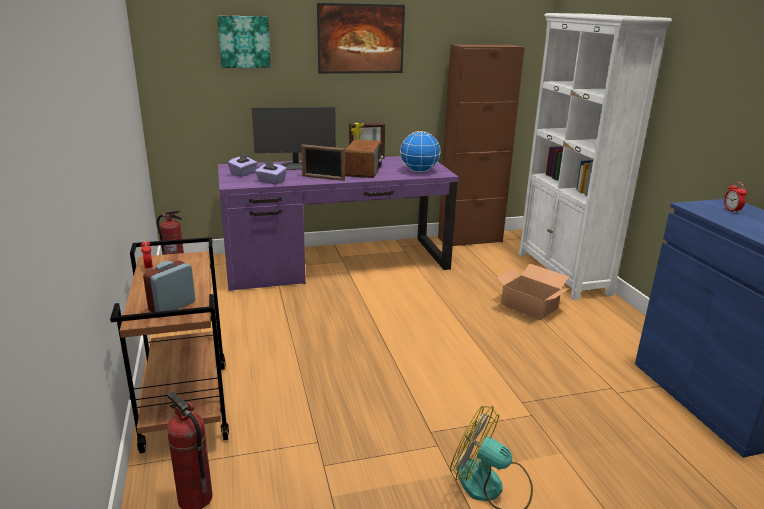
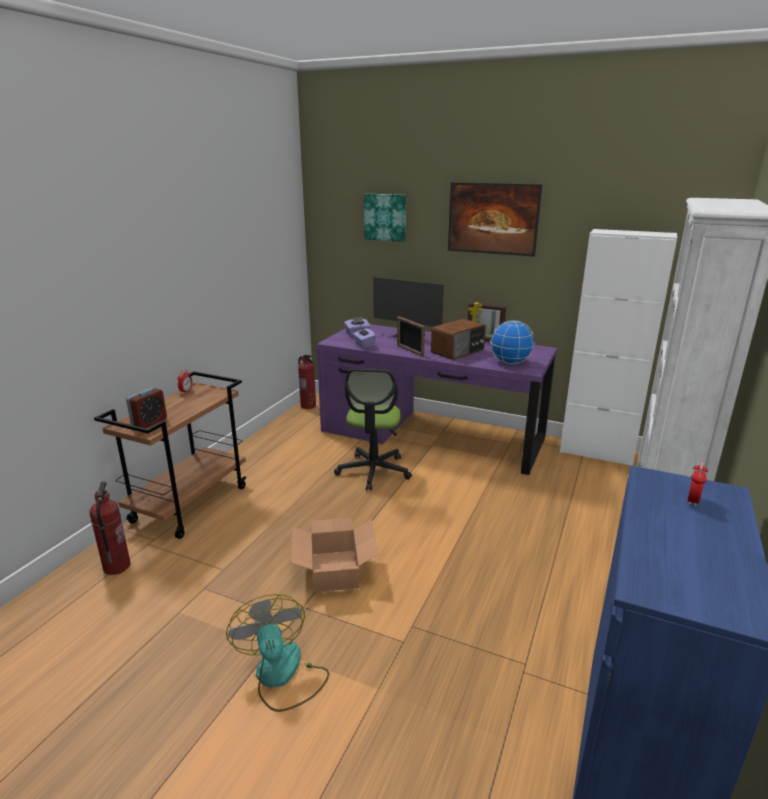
camera: 40 degrees right, 0 degrees up
alarm clock [143,260,195,312] -> alarm clock turned 135 degrees clockwise [126,387,167,428]
brown cabinet [438,44,525,246] -> white cabinet [560,229,677,466]
cardboard box [496,264,570,320] -> cardboard box moved to [291,518,378,592]
none -> office chair [334,369,412,491]

